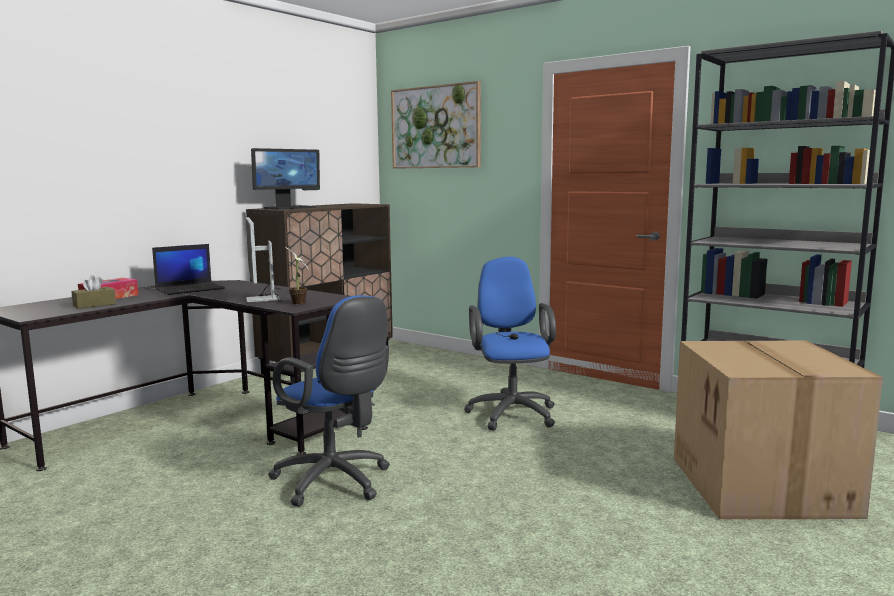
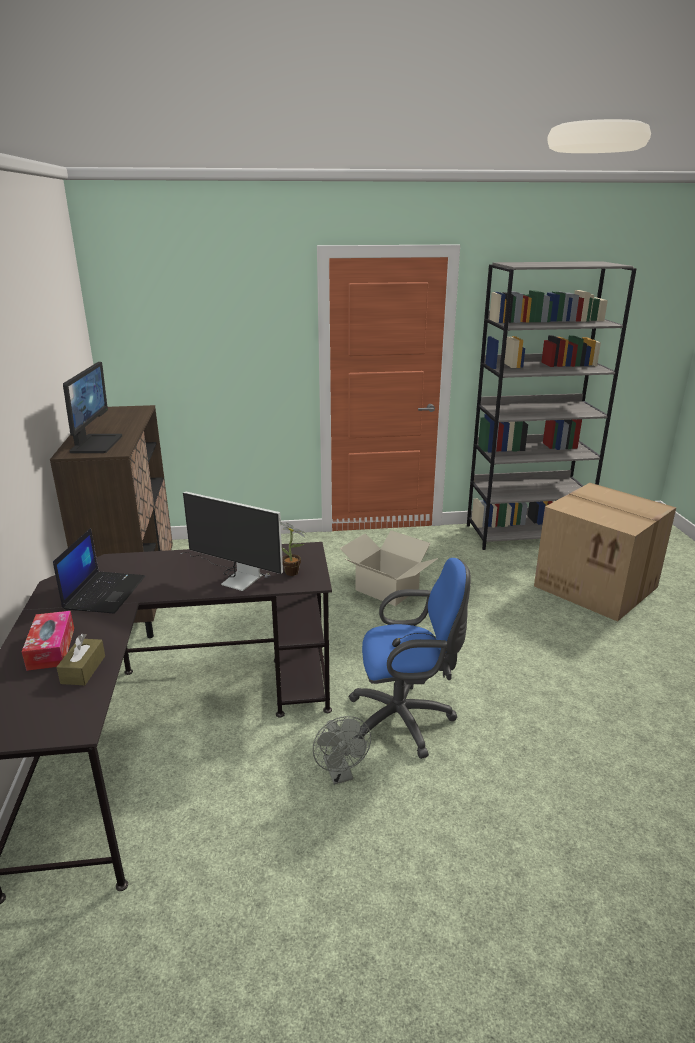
camera: 45 degrees left, 15 degrees up
picture [391,81,481,169] -> none
blue office chair [464,257,556,430] -> cardboard box [340,530,438,606]
none -> grey fan [313,716,371,785]

